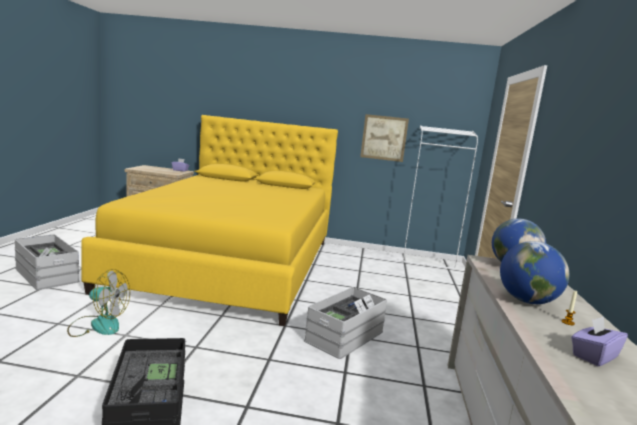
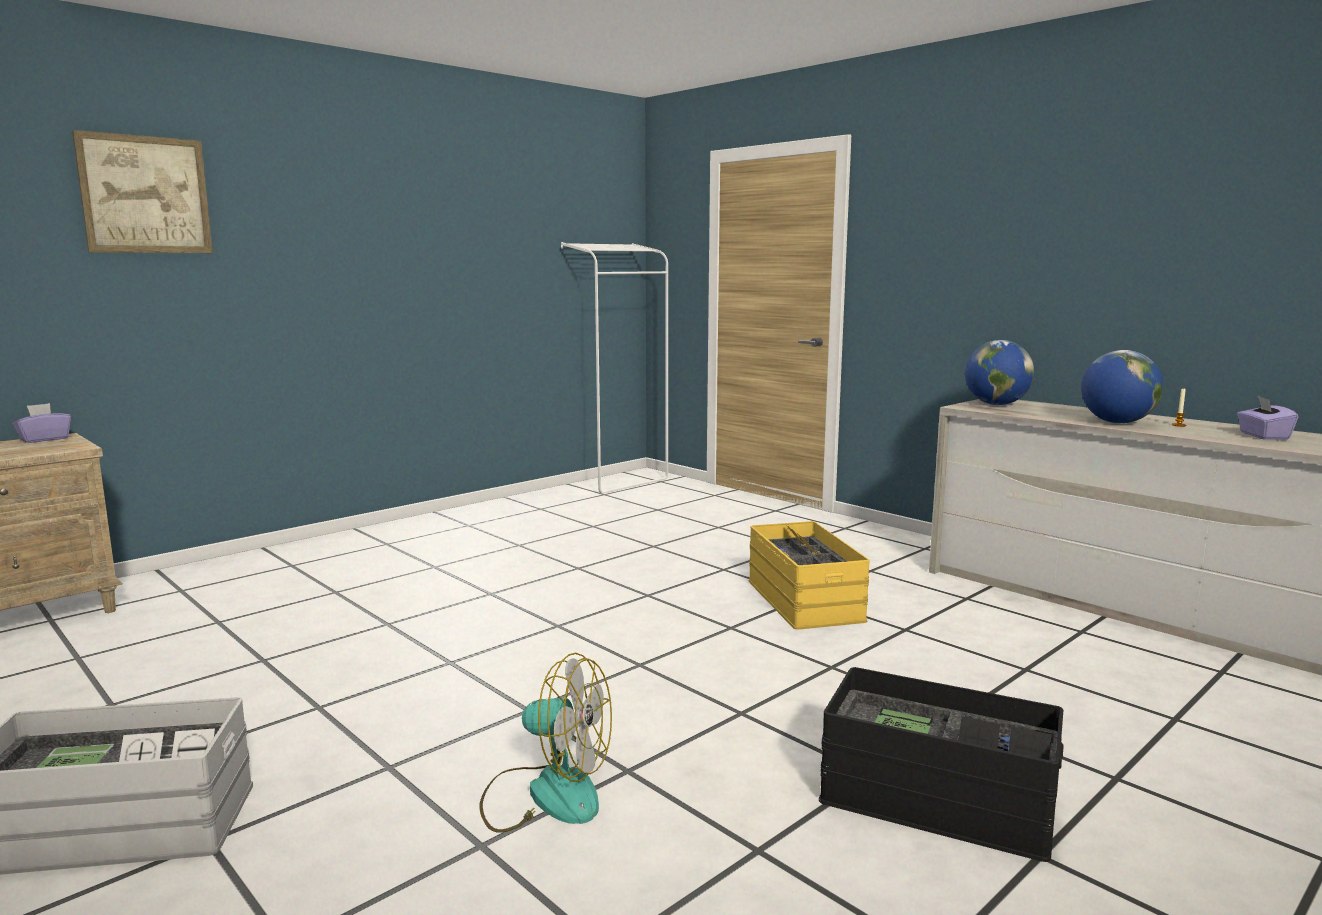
camera: 50 degrees left, 0 degrees up
fan [67,269,130,337] -> fan turned 60 degrees clockwise [479,652,612,833]
yellow bed [81,115,338,326] -> none
grey storage box [304,287,387,359] -> yellow storage box [749,521,869,630]
picture [360,114,409,162] -> picture moved to [72,130,213,253]

